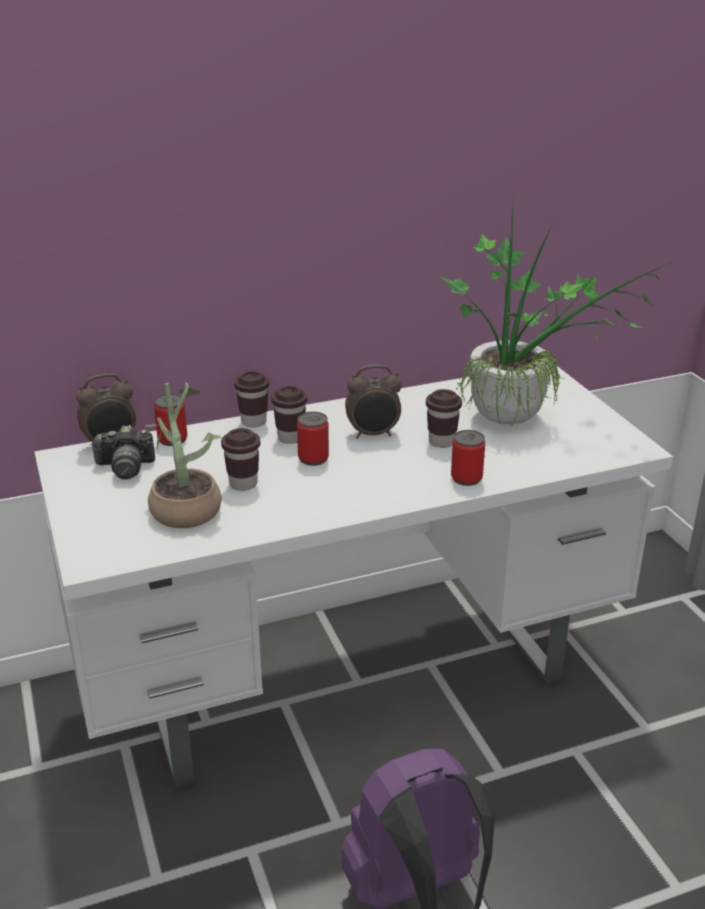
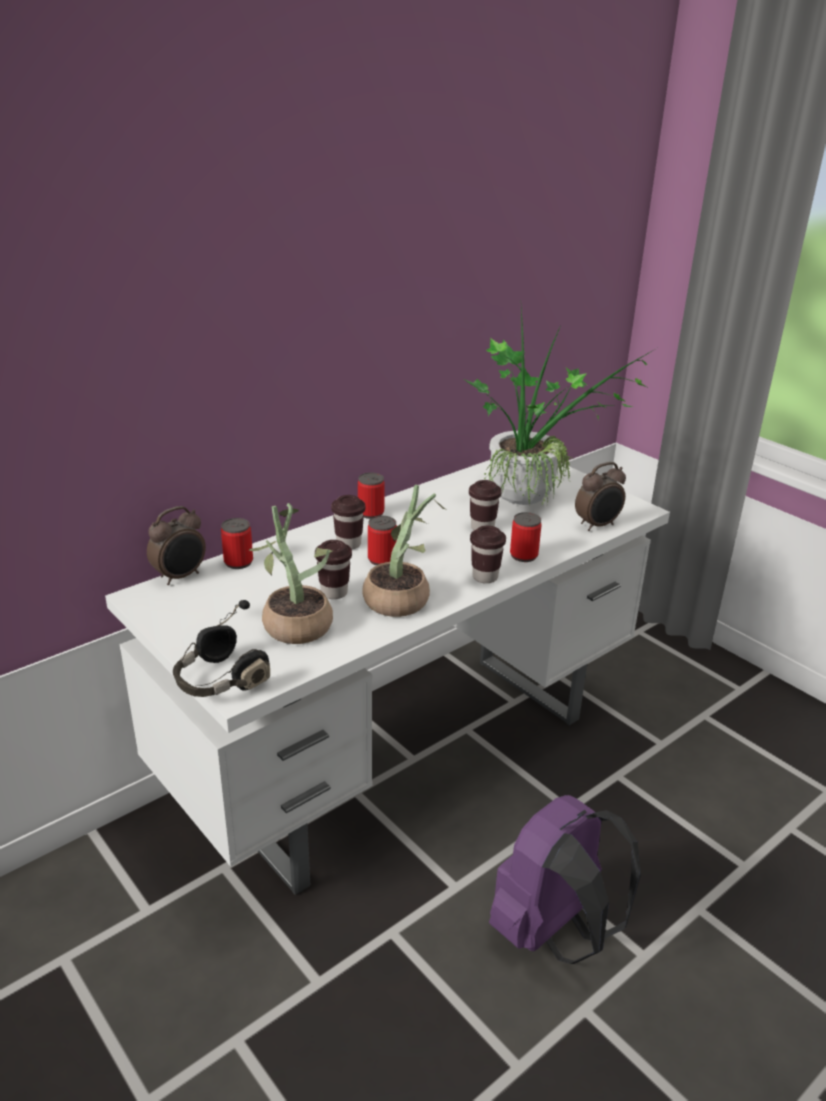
camera: 20 degrees left, 0 degrees up
camera [90,425,155,479] -> none
brown cup [234,371,269,428] -> brown cup moved to [470,526,506,583]
alarm clock [345,365,402,439] -> alarm clock moved to [575,462,626,531]
none -> black headphones [173,600,270,697]
none -> can [358,473,385,519]
none -> potted plant [362,485,445,617]

